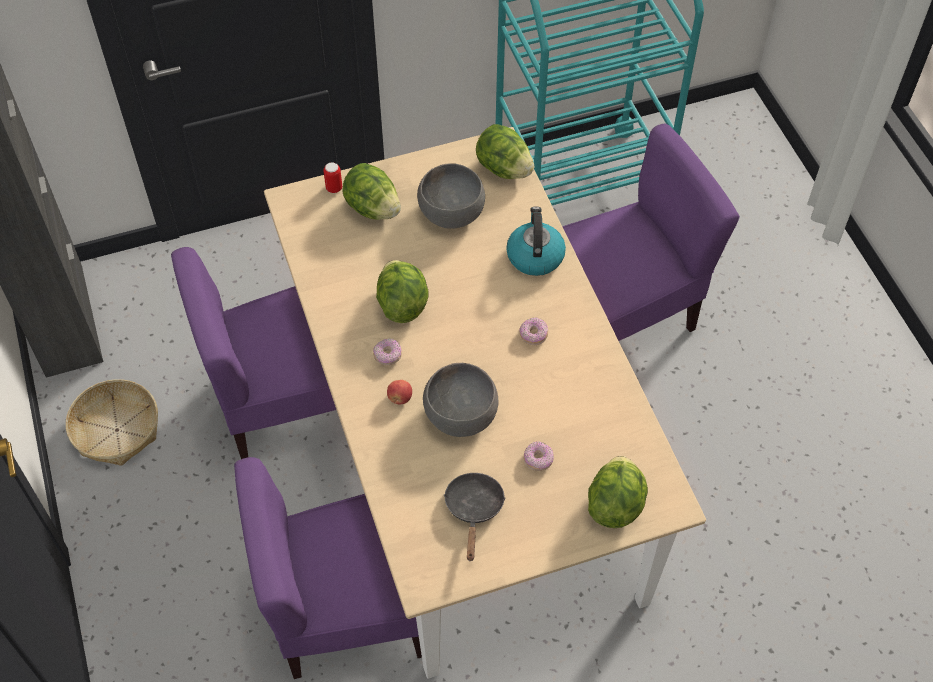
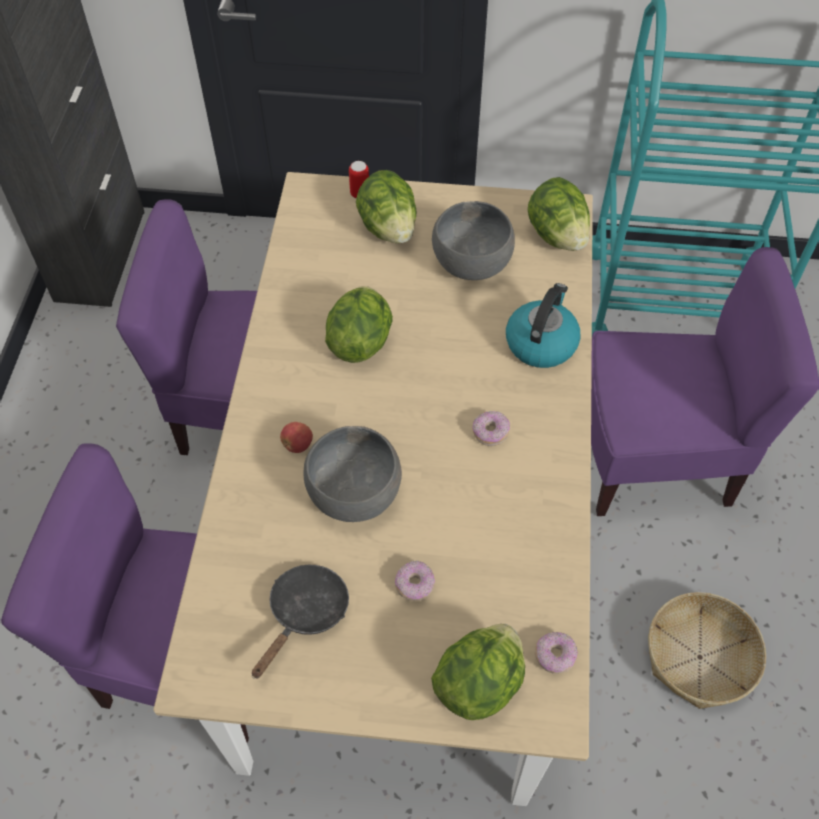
camera: 25 degrees right, 0 degrees up
basket [66,379,158,466] -> basket moved to [648,592,766,709]
donut [373,338,402,365] -> donut moved to [535,632,578,674]

